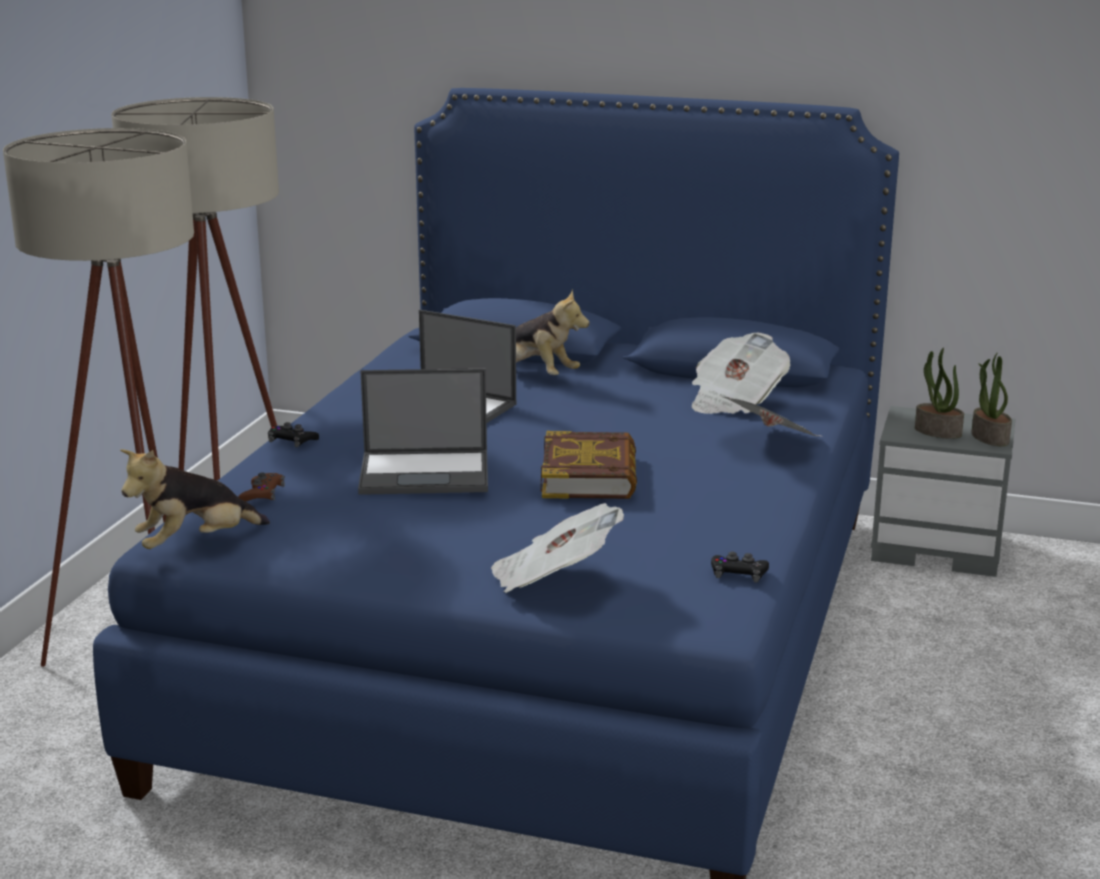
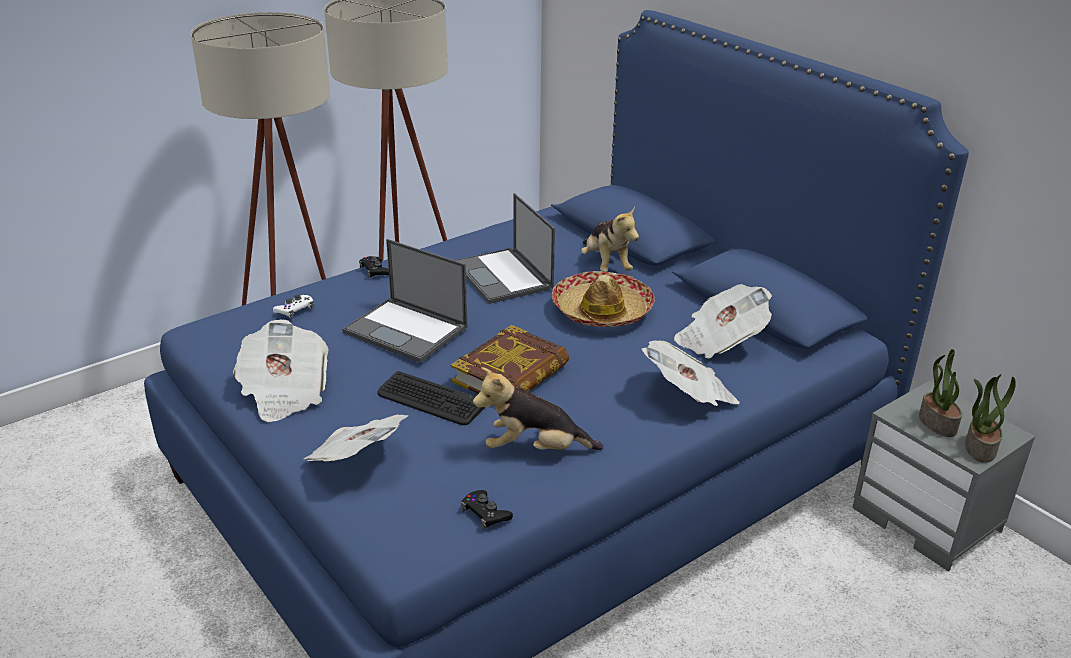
camera: 35 degrees right, 10 degrees up
plush toy [120,449,270,549] -> plush toy moved to [473,367,604,450]
brown game controller [238,473,285,502] -> white game controller [273,295,314,318]
none -> newspaper [233,320,329,422]
none -> keyboard [377,371,485,425]
none -> hat [552,271,655,327]

